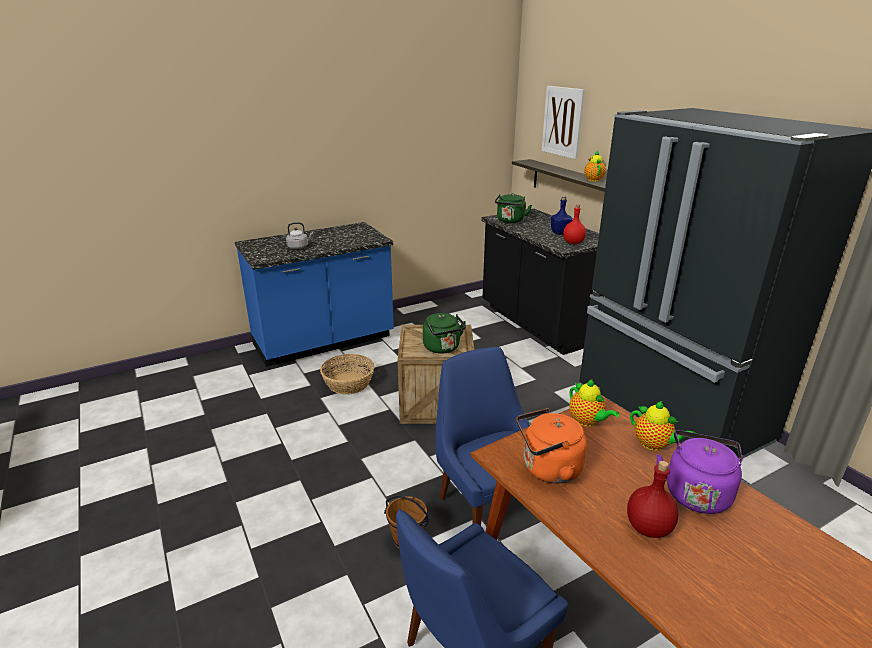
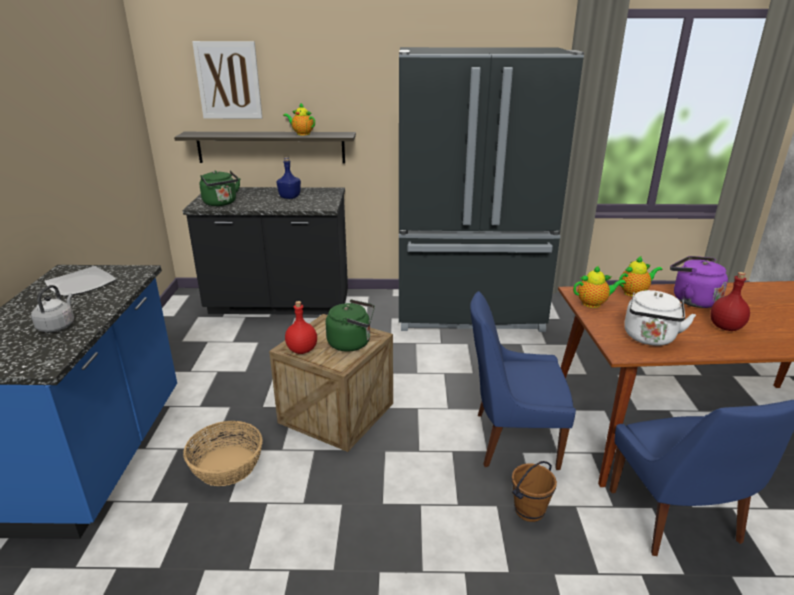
camera: 60 degrees left, 0 degrees up
orange kettle [517,408,587,483] -> white kettle [624,290,696,346]
red bottle [563,205,586,244] -> red bottle moved to [285,301,317,354]
none -> plate [44,266,116,297]

